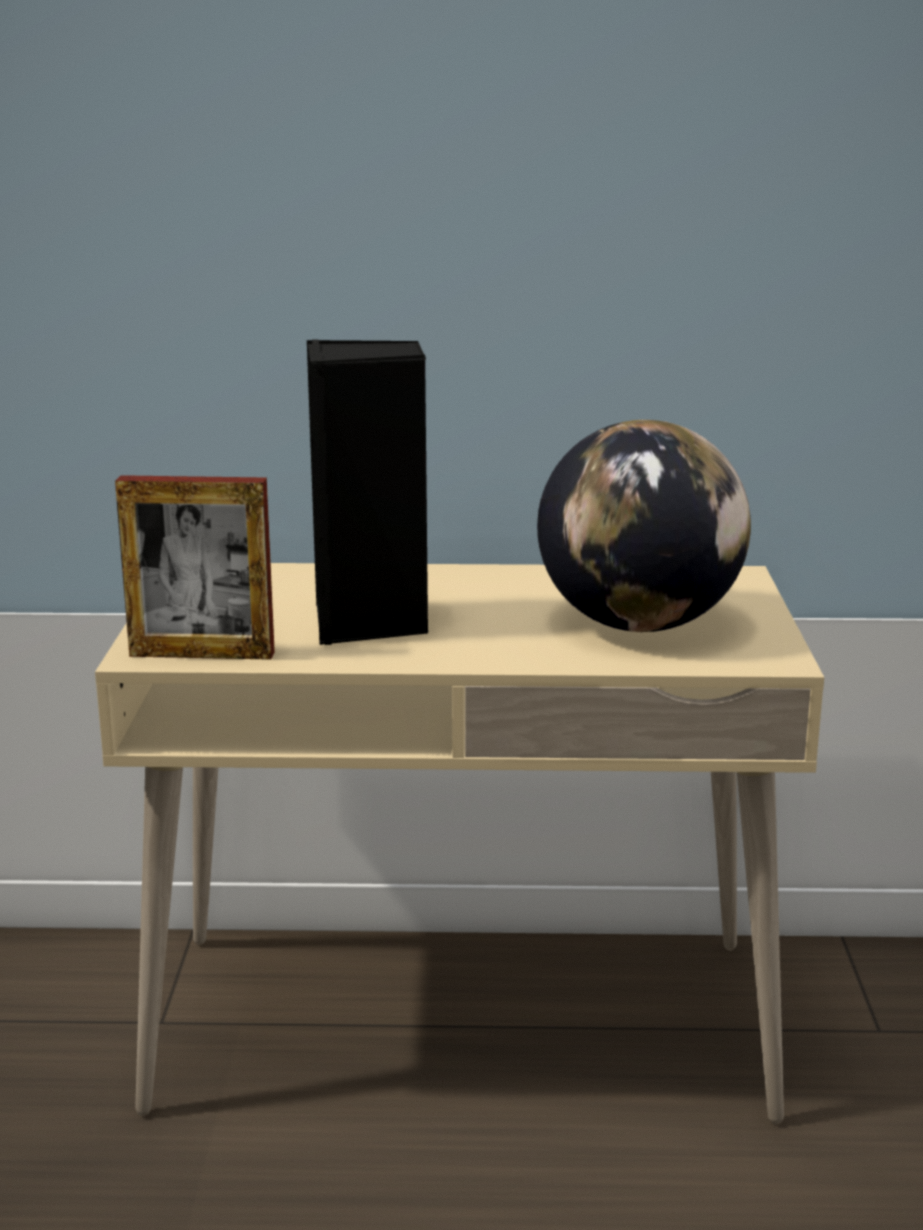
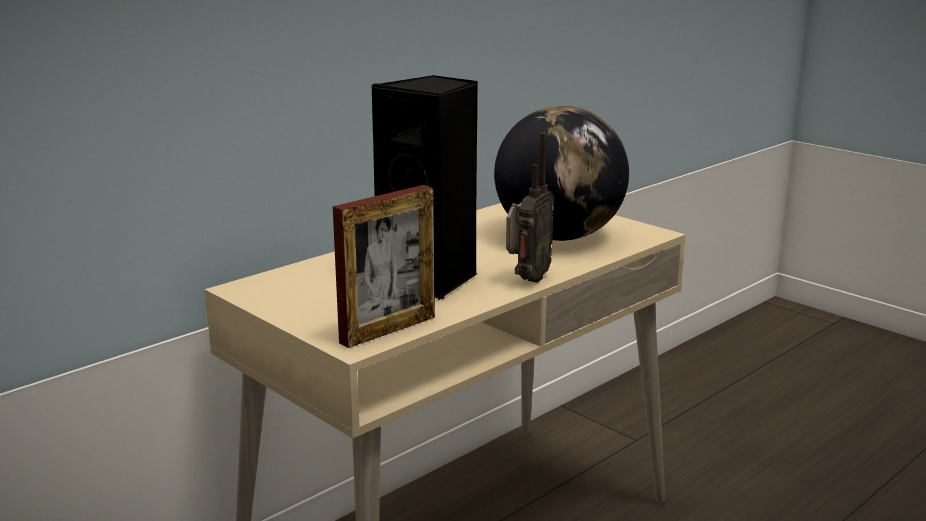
camera: 45 degrees left, 0 degrees up
none -> radio [506,133,554,283]

